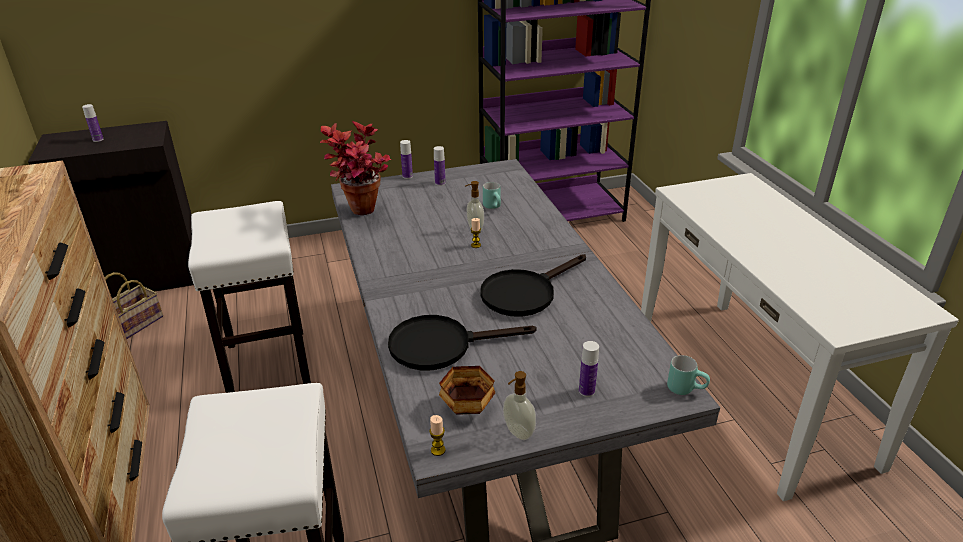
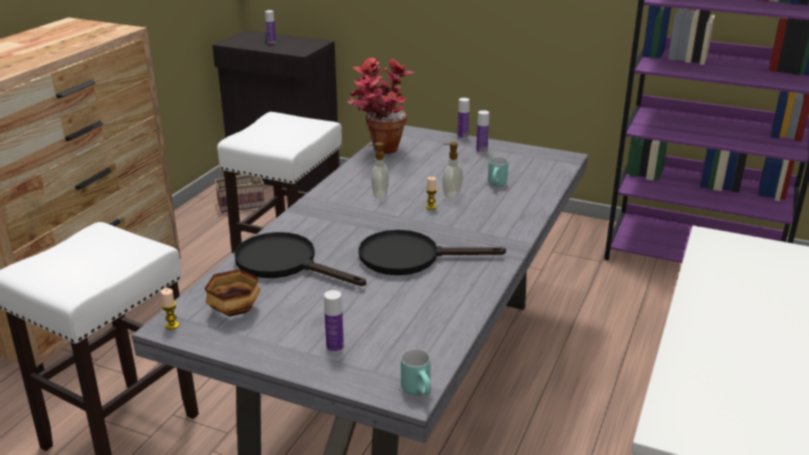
camera: 40 degrees right, 5 degrees down
soap dispenser [503,371,536,440] -> soap dispenser moved to [369,142,389,199]

